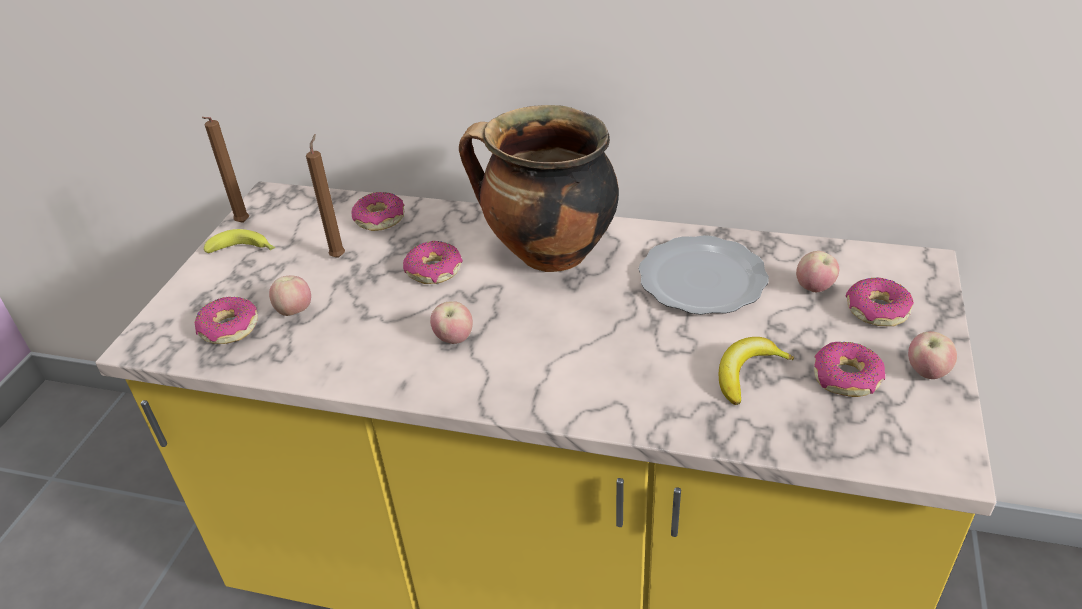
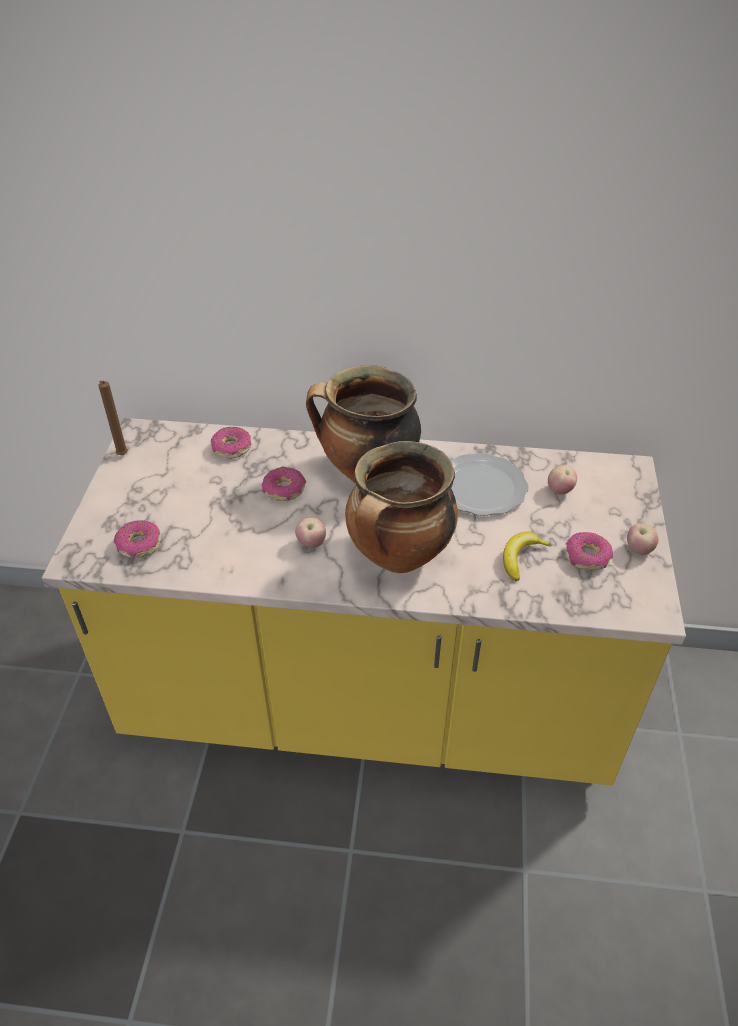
camera: 10 degrees left, 5 degrees up
banana [204,229,275,253] -> none
apple [269,275,311,316] -> none
brown candle [306,134,345,258] -> none
donut [846,277,914,326] -> none
none -> cooking pot [345,441,458,573]

